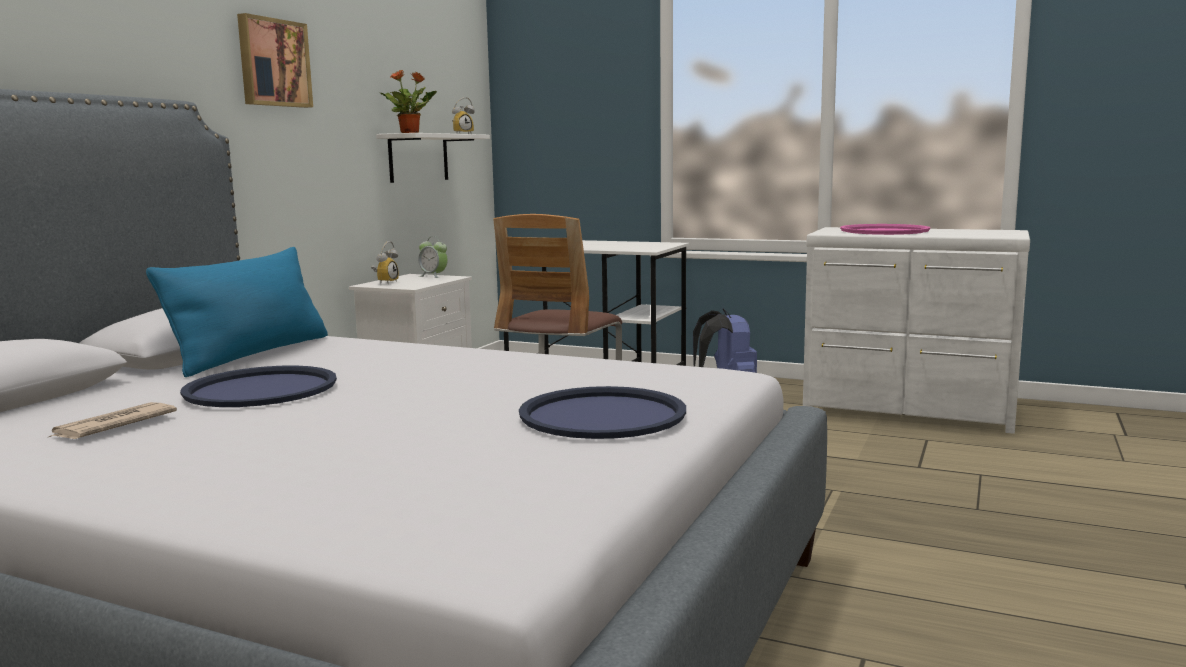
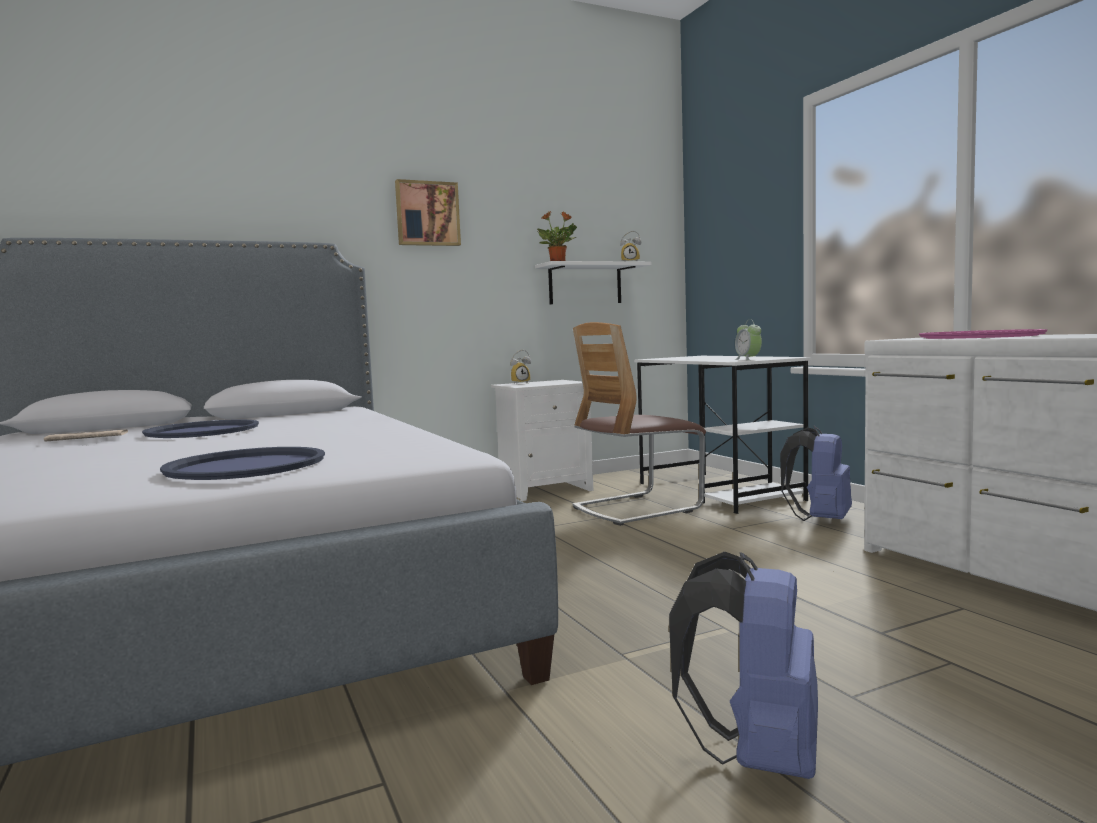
camera: 40 degrees right, 5 degrees down
blue pillow [146,247,328,377] -> none
alarm clock [418,236,448,278] -> alarm clock moved to [735,320,762,360]
none -> blue backpack [669,551,818,779]

